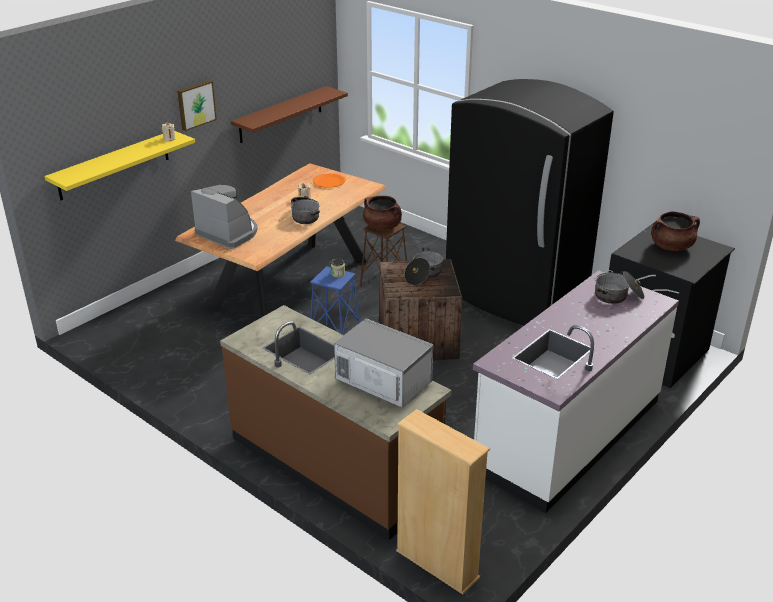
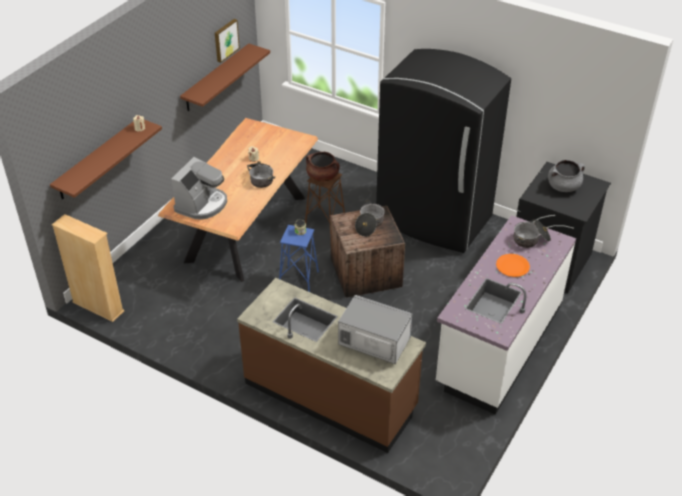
camera: 10 degrees left, 10 degrees up
yellow shelf [45,131,195,200] -> brown shelf [50,120,162,200]
picture [177,80,217,131] -> picture moved to [215,19,240,63]
coffee machine [191,185,257,249] -> coffee machine turned 90 degrees clockwise [171,157,227,219]
orange plate [313,173,345,188] -> orange plate moved to [496,254,530,277]
beige bookcase [396,409,490,594] -> beige bookcase moved to [52,214,124,322]
brown cooking pot [651,212,700,251] -> grey cooking pot [548,160,585,192]

